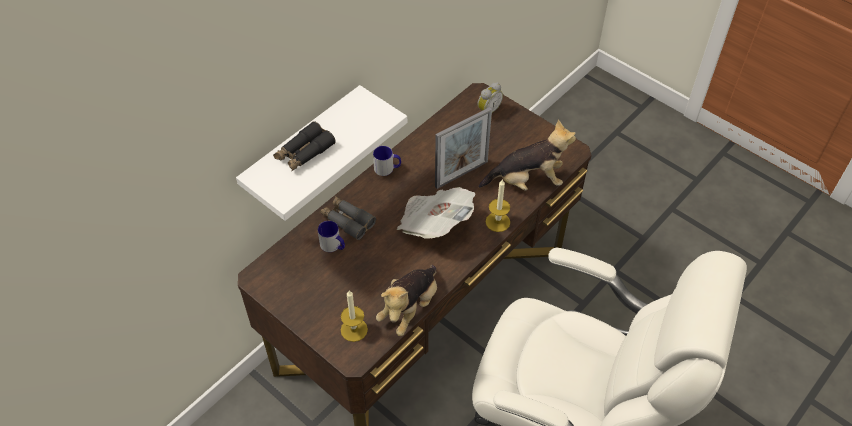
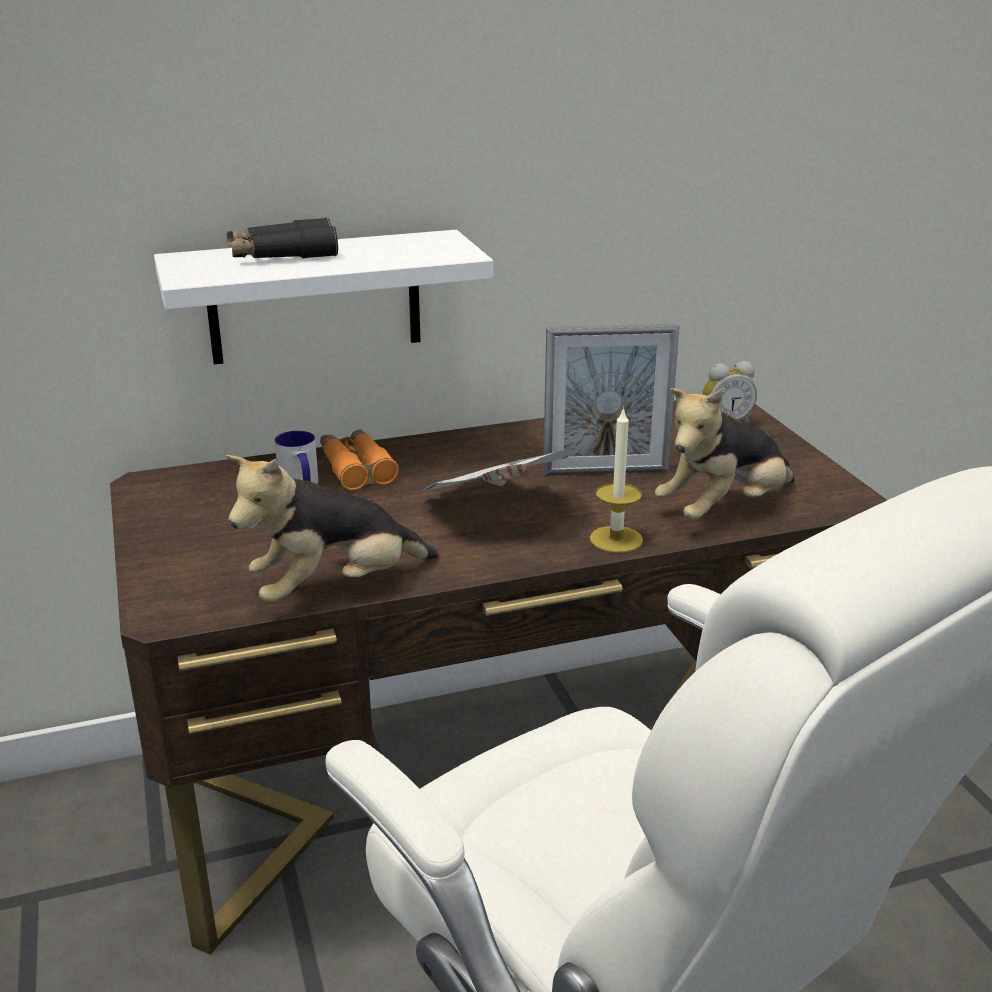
camera: 30 degrees right, 25 degrees down
grey binoculars [320,196,376,240] -> orange binoculars [320,429,399,490]
candle [341,290,368,342] -> none
mug [373,146,401,176] -> none
plush toy [479,119,576,191] -> plush toy turned 120 degrees clockwise [655,388,795,520]

